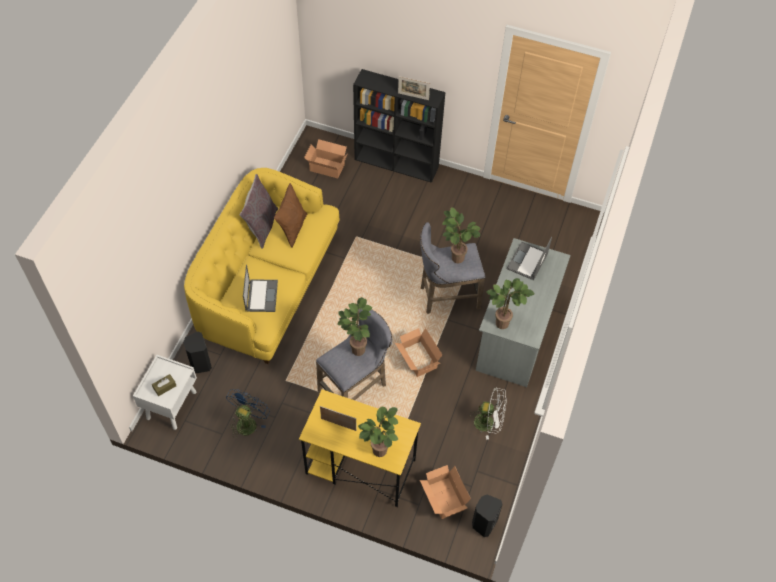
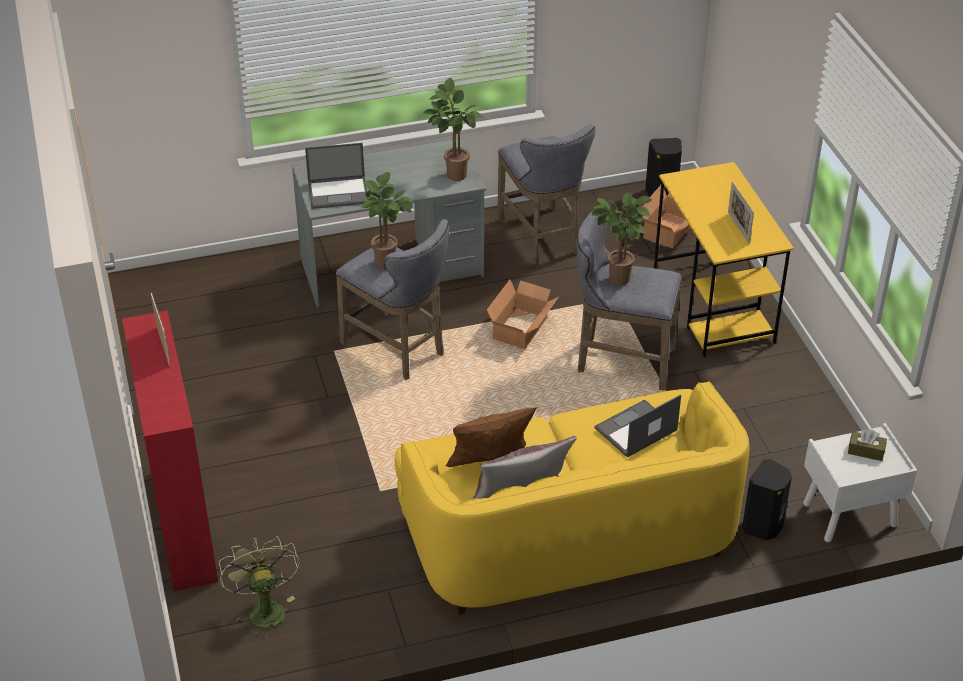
camera: 125 degrees left, 15 degrees down
blue fan [226,389,270,438] -> none
cardboard box [304,139,348,178] -> green fan [219,536,300,639]
black bookcase [353,69,445,183] -> red bookcase [122,311,218,591]
potted plant [358,407,398,457] -> none
white fan [469,388,507,440] -> grey stool [497,124,595,265]

